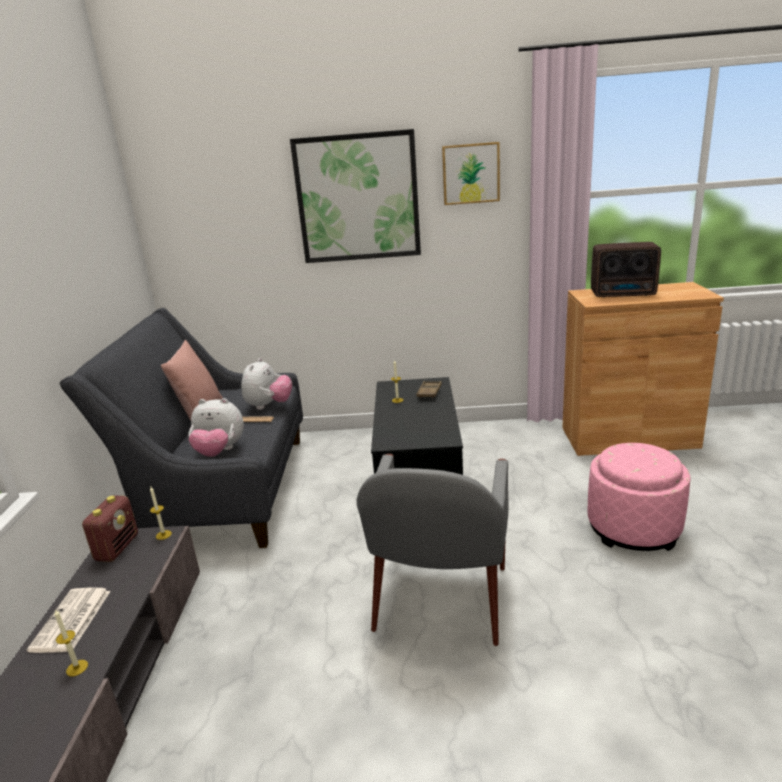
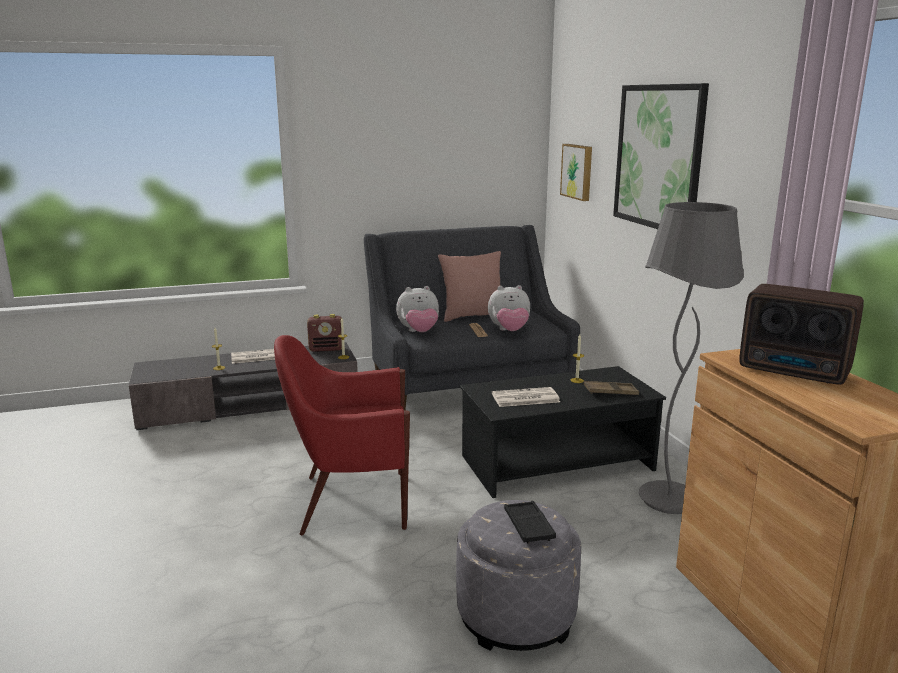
camera: 70 degrees right, 5 degrees down
plush toy [188,398,244,457] -> plush toy turned 90 degrees counterclockwise [396,286,439,332]
grey armchair [357,454,508,646] -> red armchair [274,335,410,535]
picture [442,142,500,205] -> picture moved to [560,144,592,201]
pink ottoman [588,443,690,551] -> grey ottoman [456,500,581,651]
radio [591,242,661,297] -> radio turned 45 degrees counterclockwise [739,284,864,385]
none -> newspaper [492,387,560,407]
none -> black tray [504,501,556,544]
none -> grey floor lamp [639,202,744,514]

